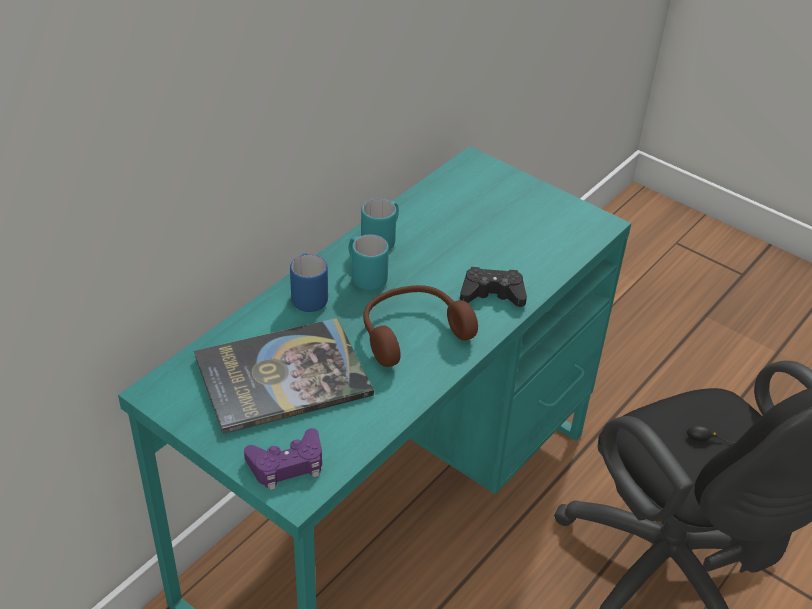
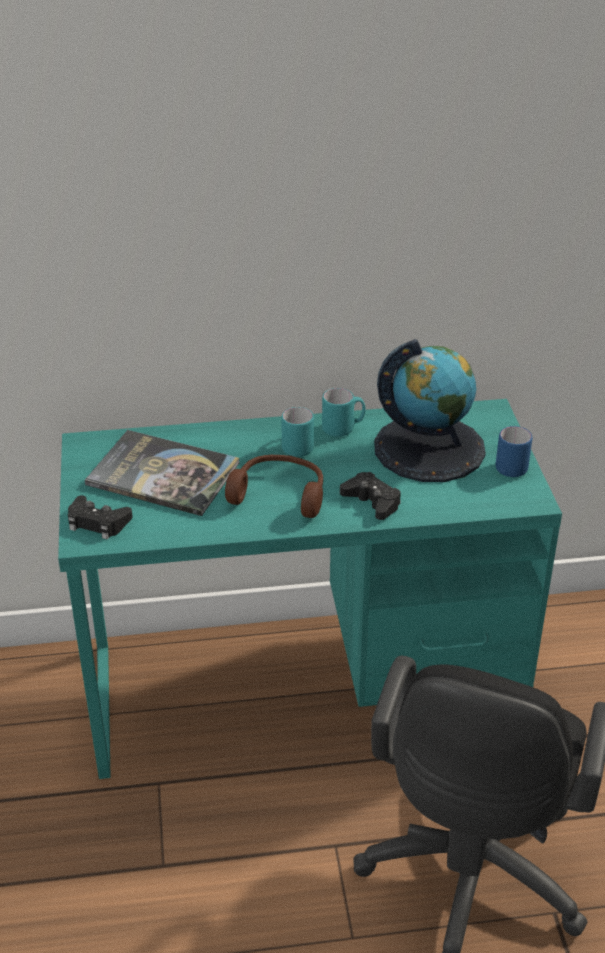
camera: 45 degrees right, 5 degrees down
purple game controller [244,428,322,490] -> black game controller [68,495,133,540]
blue mug [290,254,328,312] -> blue mug moved to [496,426,532,477]
none -> globe [374,339,486,482]

